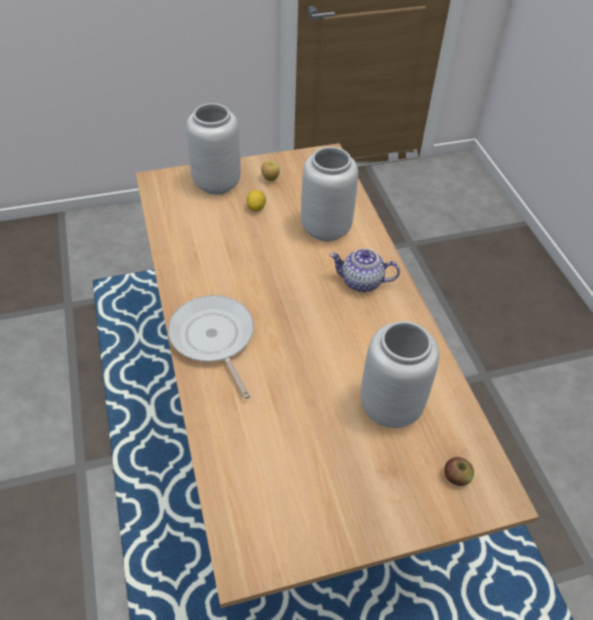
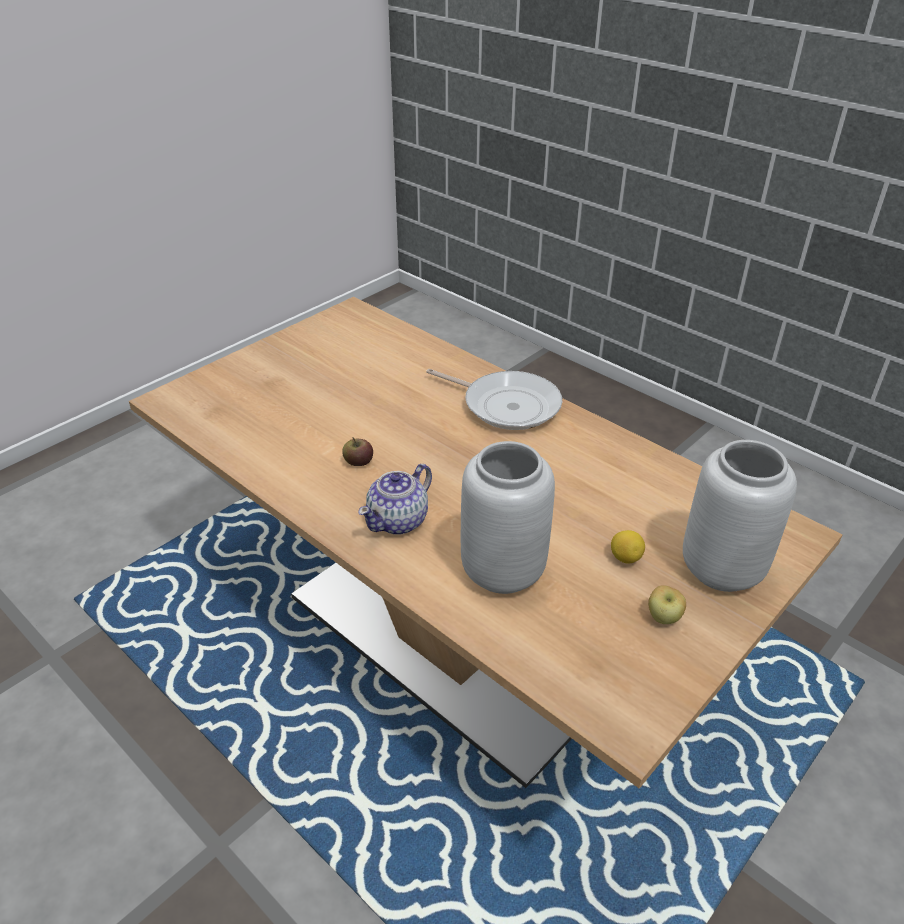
camera: 150 degrees right, 10 degrees down
teapot [329,248,400,292] -> teapot turned 150 degrees clockwise [358,464,432,535]
grey vase [360,321,439,428] -> none
apple [444,457,474,486] -> apple moved to [342,437,373,466]

